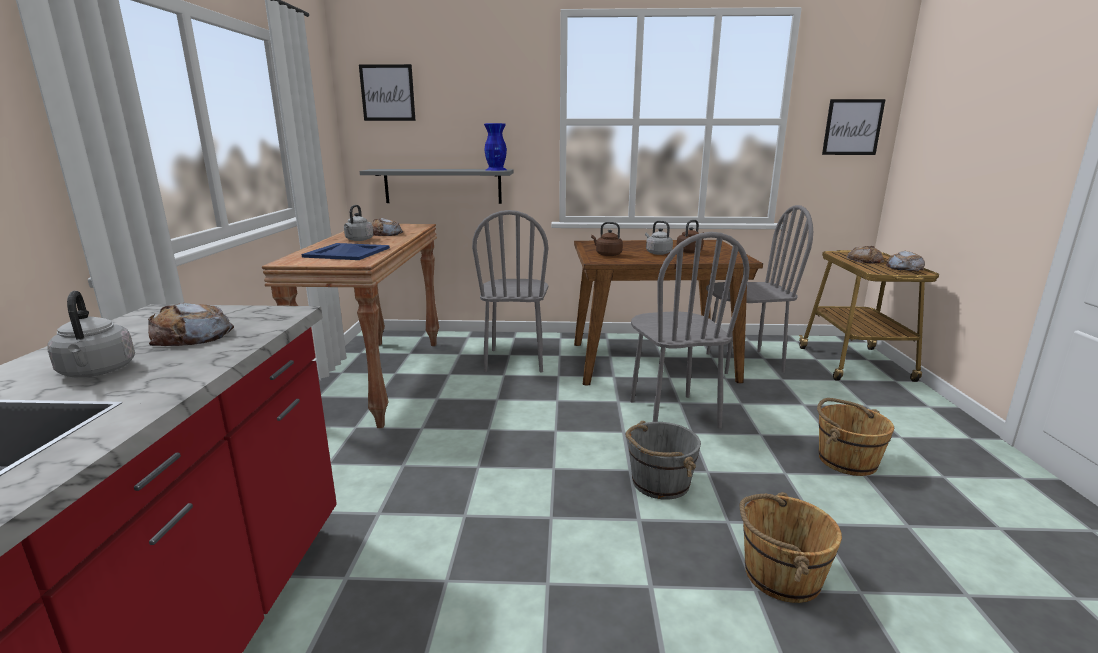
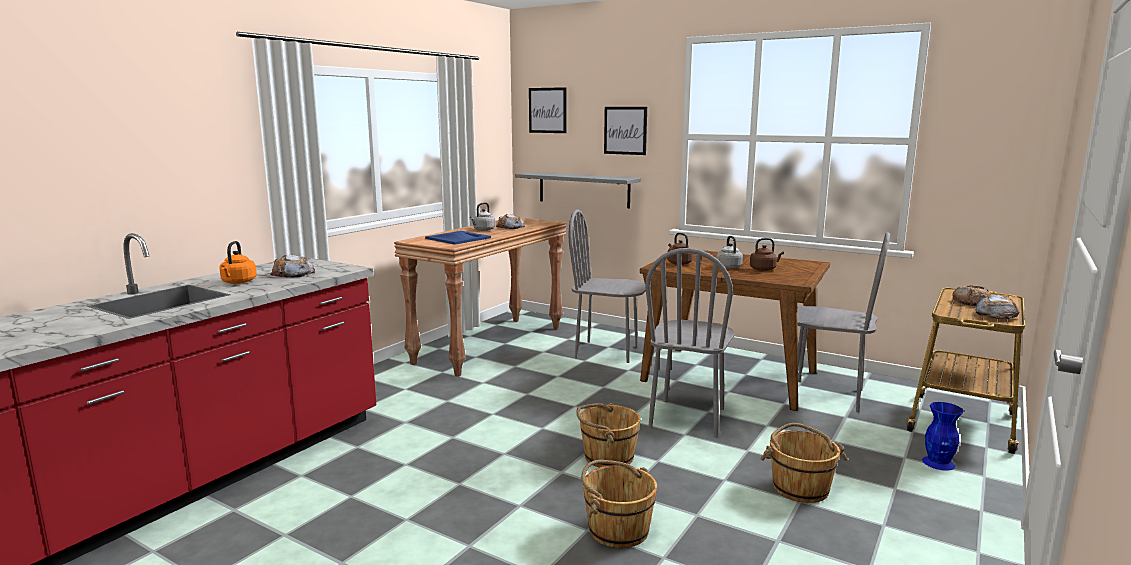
camera: 30 degrees right, 5 degrees down
grey kettle [47,291,135,377] -> orange kettle [219,241,257,284]
grey chair [472,210,548,373] -> grey chair turned 75 degrees clockwise [569,210,646,363]
blue vase [484,123,507,171] -> blue vase moved to [922,402,963,471]
grey bucket [625,421,701,500] -> brown bucket [576,403,641,468]
picture [822,99,886,155] -> picture moved to [604,107,647,155]

